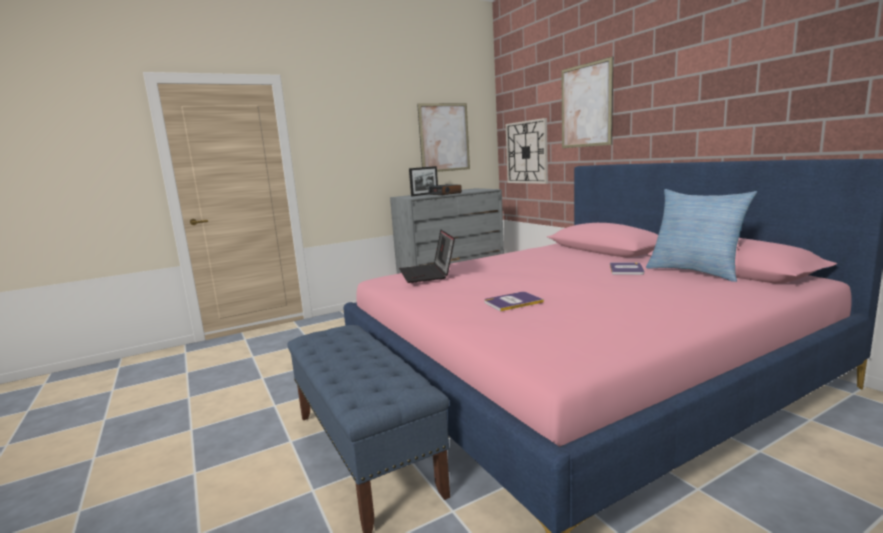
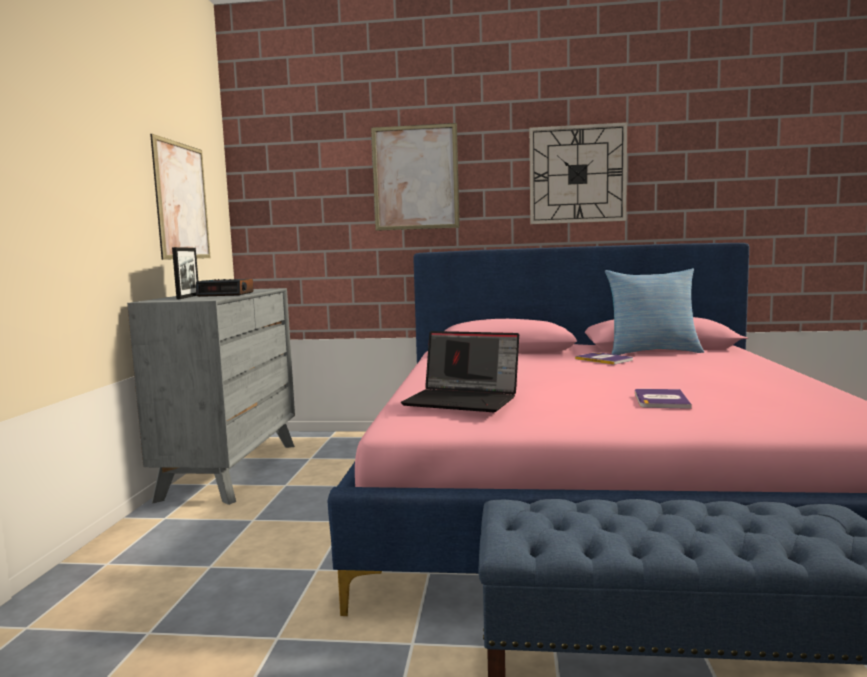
camera: 55 degrees left, 5 degrees down
wall clock [506,118,548,184] -> wall clock moved to [529,122,627,224]

